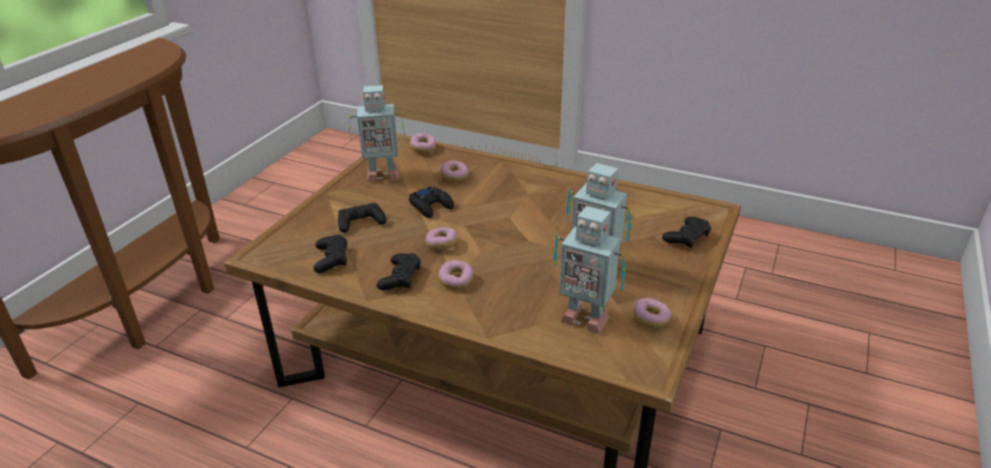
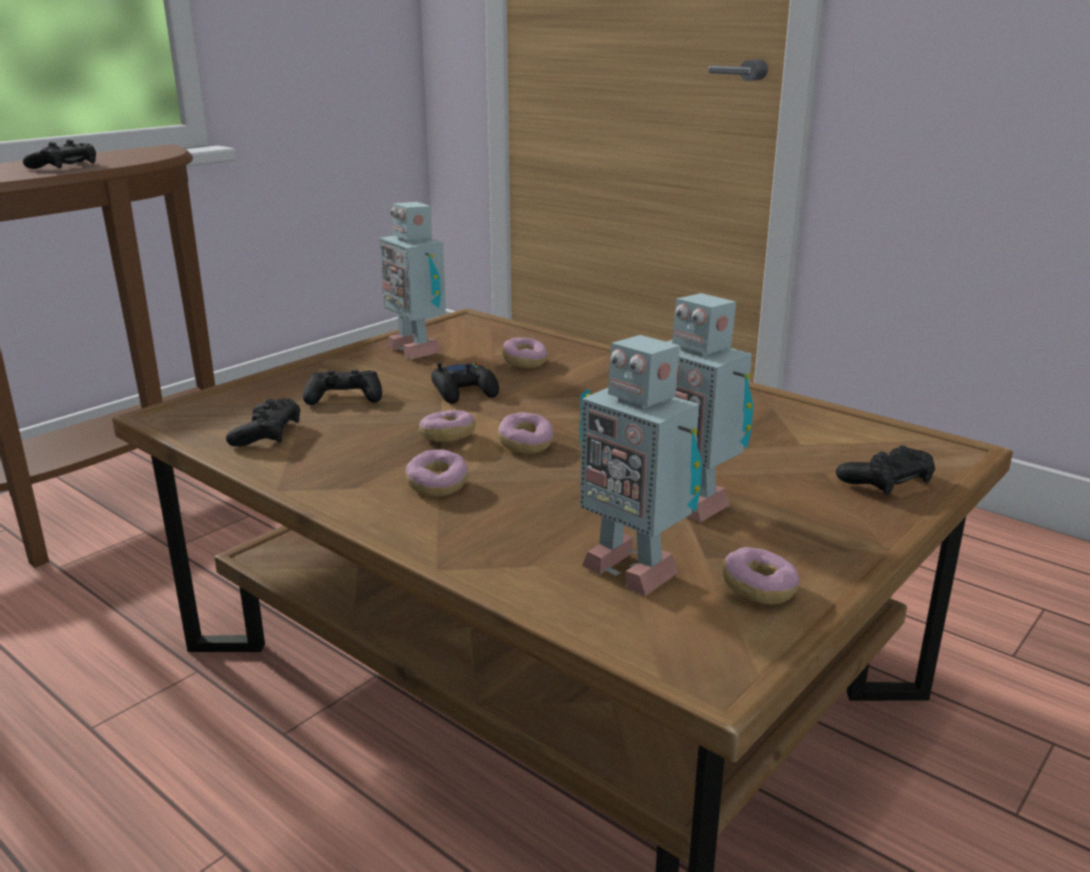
camera: 15 degrees right, 10 degrees down
toy robot [348,85,405,182] -> toy robot turned 45 degrees clockwise [380,202,446,359]
black game controller [377,253,421,290] -> black game controller moved to [23,140,96,169]
donut [410,133,436,153] -> donut moved to [498,412,553,454]

